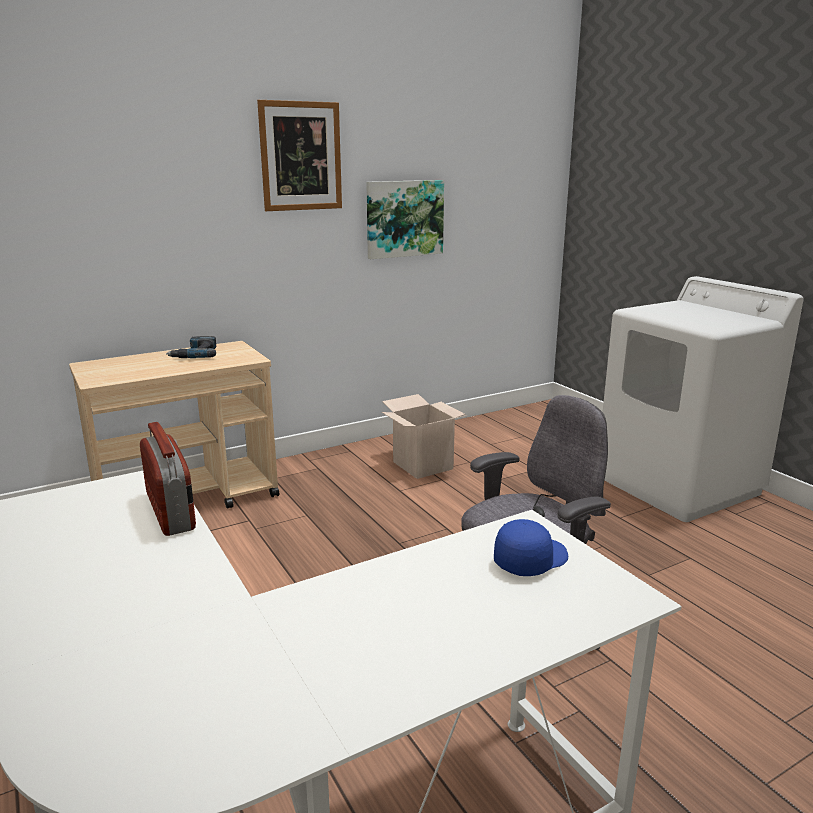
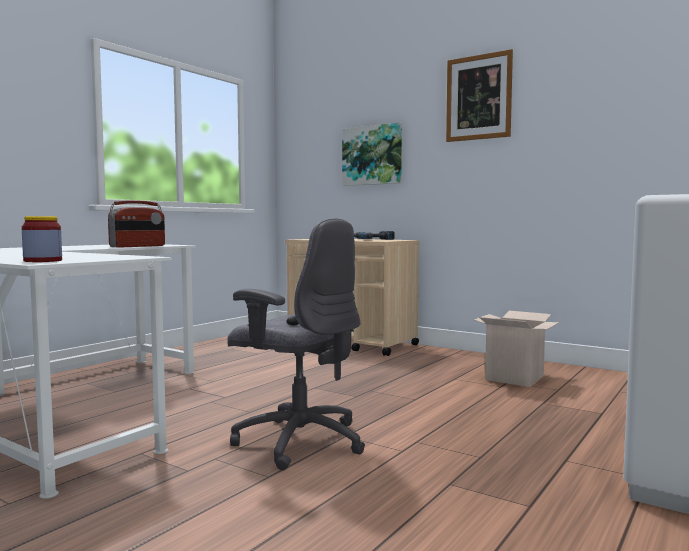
camera: 65 degrees right, 15 degrees down
picture [366,180,444,259] -> picture moved to [342,122,402,186]
blue cap [494,519,568,576] -> none
none -> jar [22,216,62,262]

